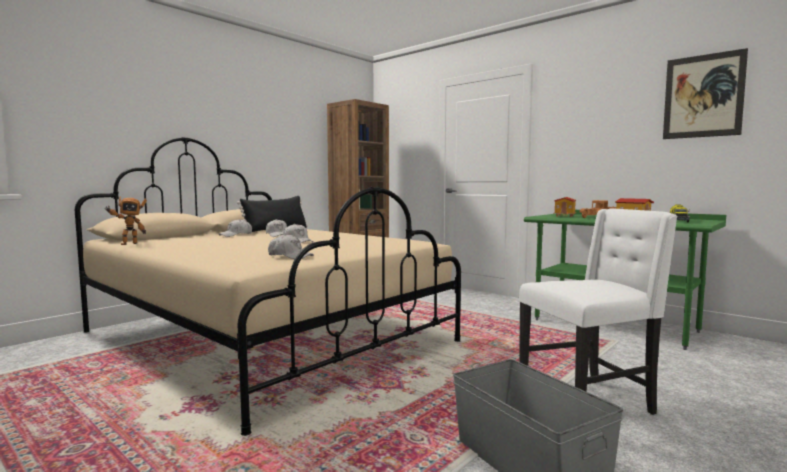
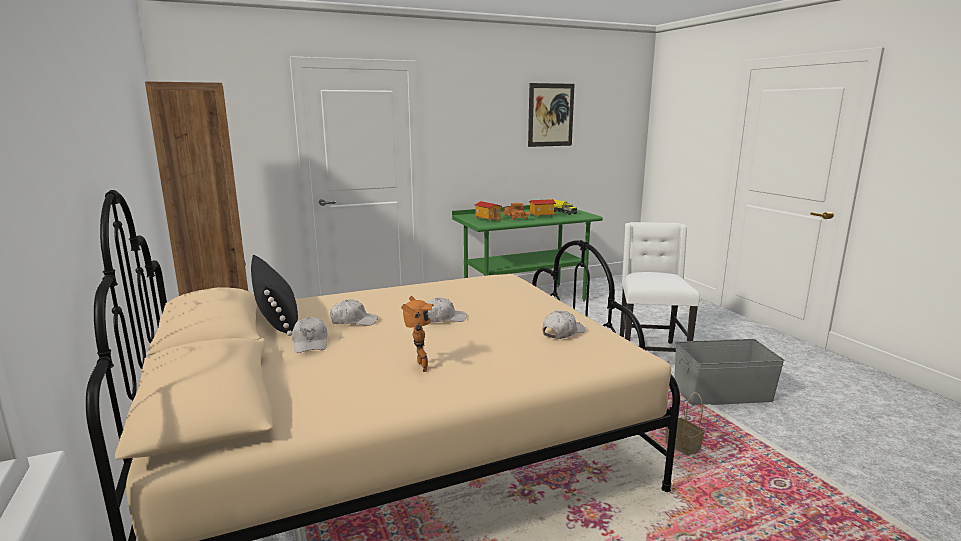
camera: 65 degrees left, 10 degrees up
toy robot [104,197,147,245] -> toy robot moved to [401,296,434,372]
none -> basket [665,393,705,456]

